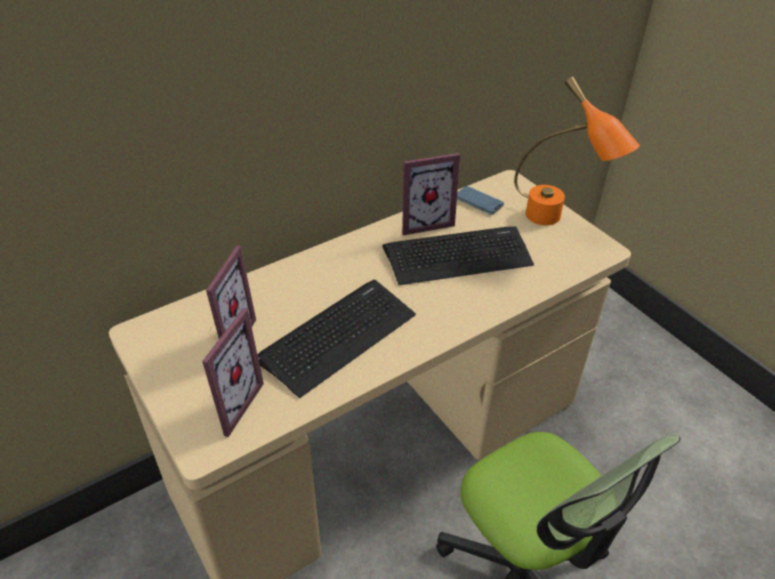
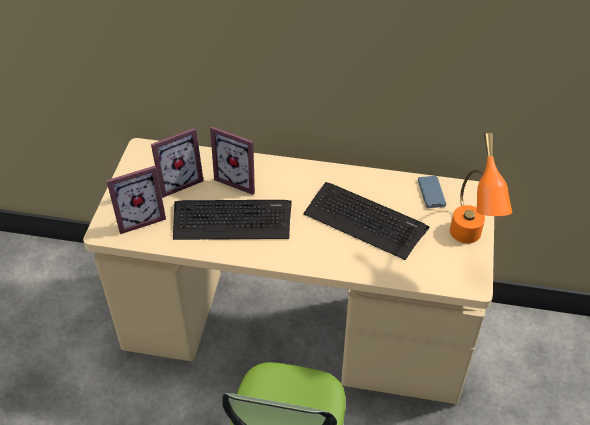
camera: 45 degrees right, 5 degrees up
picture frame [402,153,460,235] -> picture frame moved to [210,126,255,195]

